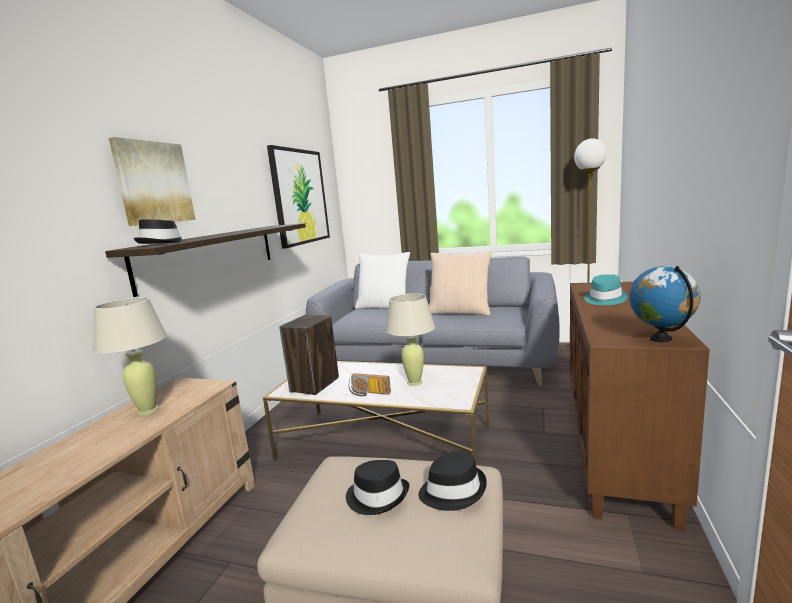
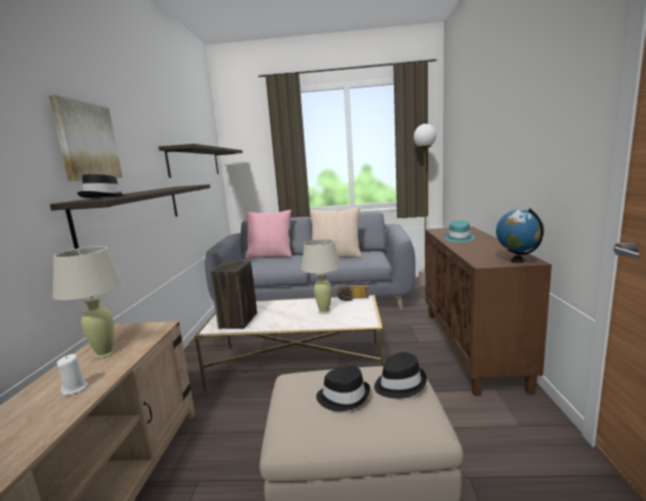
camera: 15 degrees left, 0 degrees up
picture [267,145,330,249] -> shelf [159,144,243,178]
radio [349,373,391,396] -> radio moved to [337,285,369,301]
white pillow [355,252,410,309] -> pink pillow [245,210,292,259]
none -> white candle [57,354,89,396]

